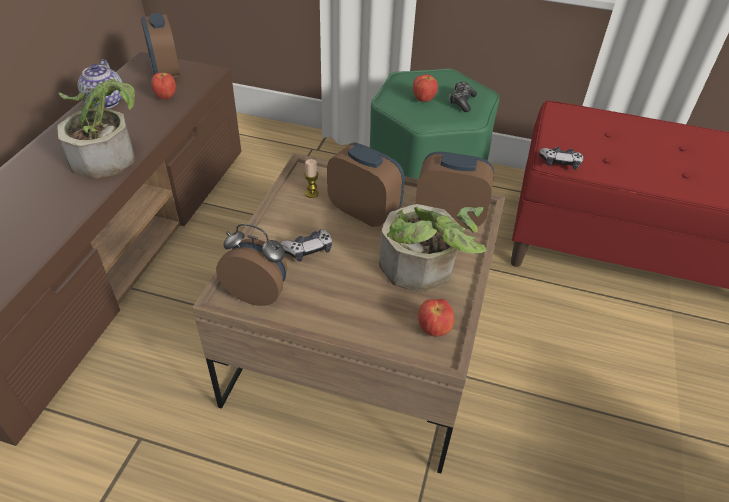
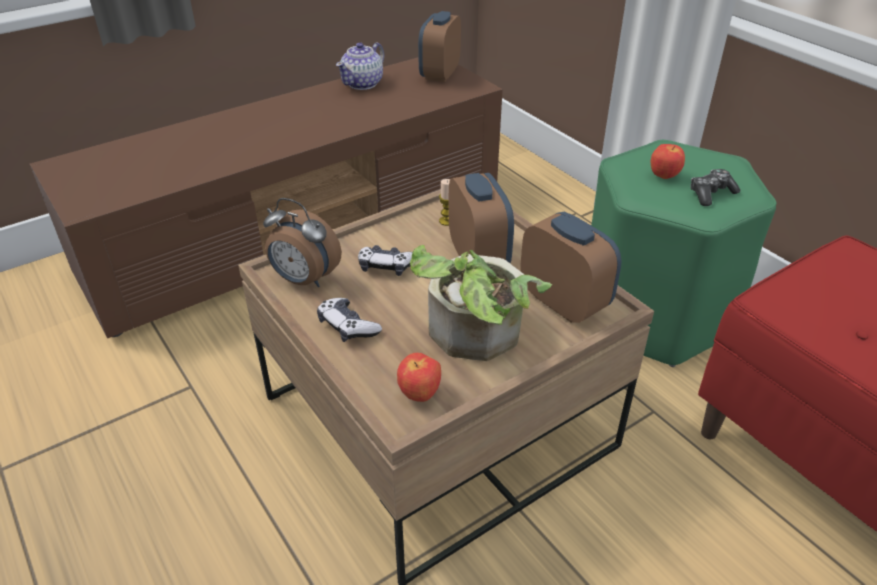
camera: 40 degrees right, 5 degrees down
potted plant [57,79,135,179] -> none
apple [151,72,176,99] -> none
alarm clock [216,223,287,306] -> alarm clock turned 150 degrees clockwise [263,198,342,287]
game controller [539,147,583,170] -> game controller moved to [317,298,382,342]

